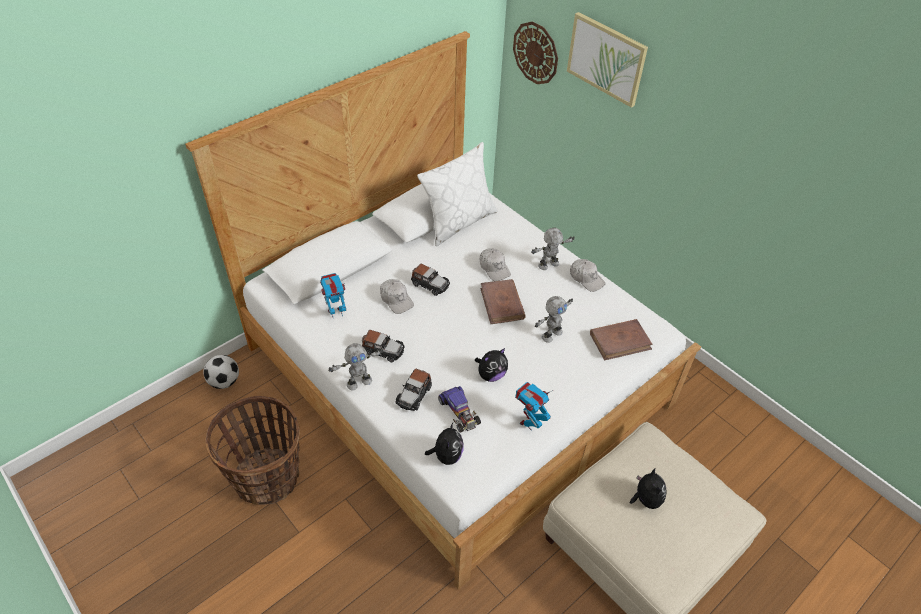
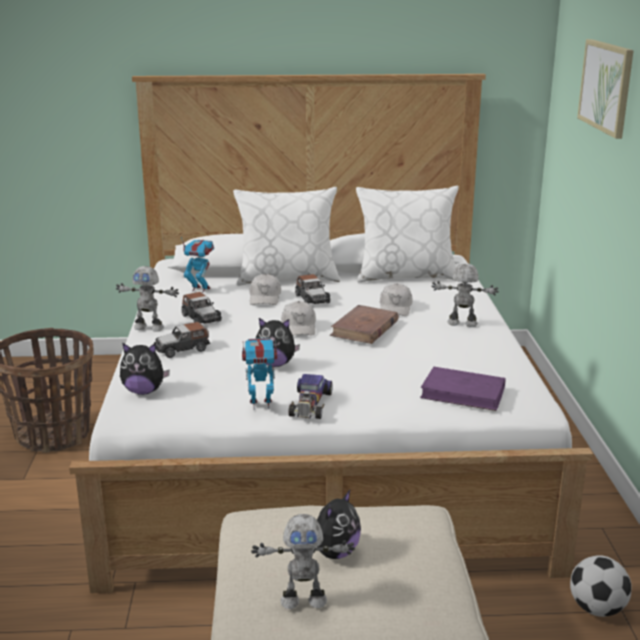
camera: 40 degrees right, 25 degrees down
football [203,355,239,389] -> football moved to [570,555,632,617]
plush toy [425,423,464,465] -> plush toy turned 45 degrees clockwise [120,343,170,395]
toy car [438,386,481,433] -> toy car moved to [288,374,333,419]
wall clock [513,21,558,84] -> none
toy robot [535,296,573,343] -> toy robot moved to [251,514,355,609]
white cap [570,259,606,292] -> white cap moved to [281,301,316,336]
brown book [590,319,652,360] -> purple book [420,367,505,411]
none -> white pillow [233,187,340,286]

